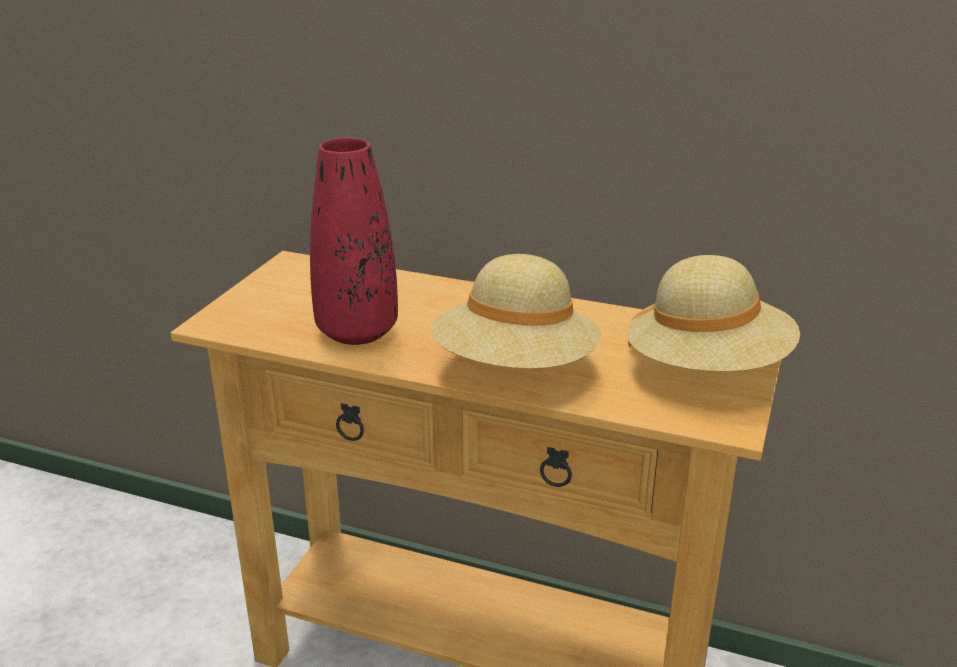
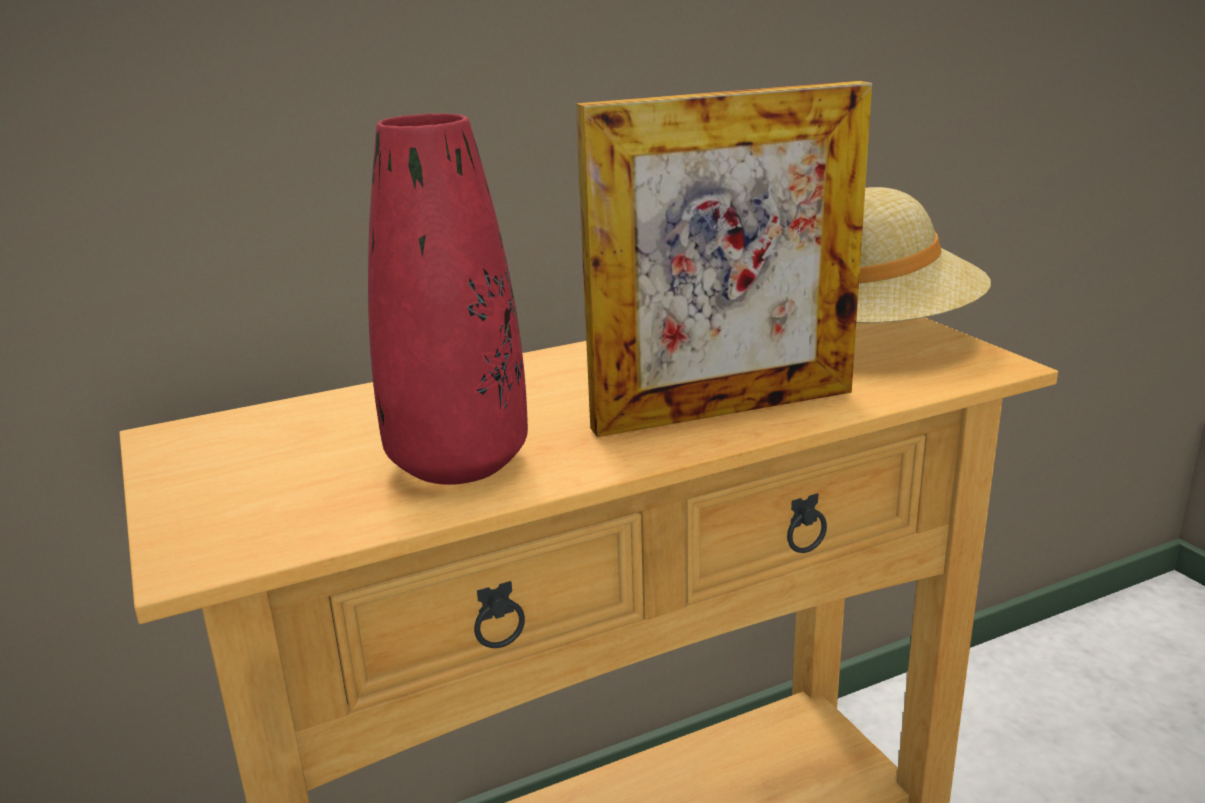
camera: 45 degrees left, 5 degrees down
beige hat [431,254,601,369] -> picture frame [576,81,872,437]

